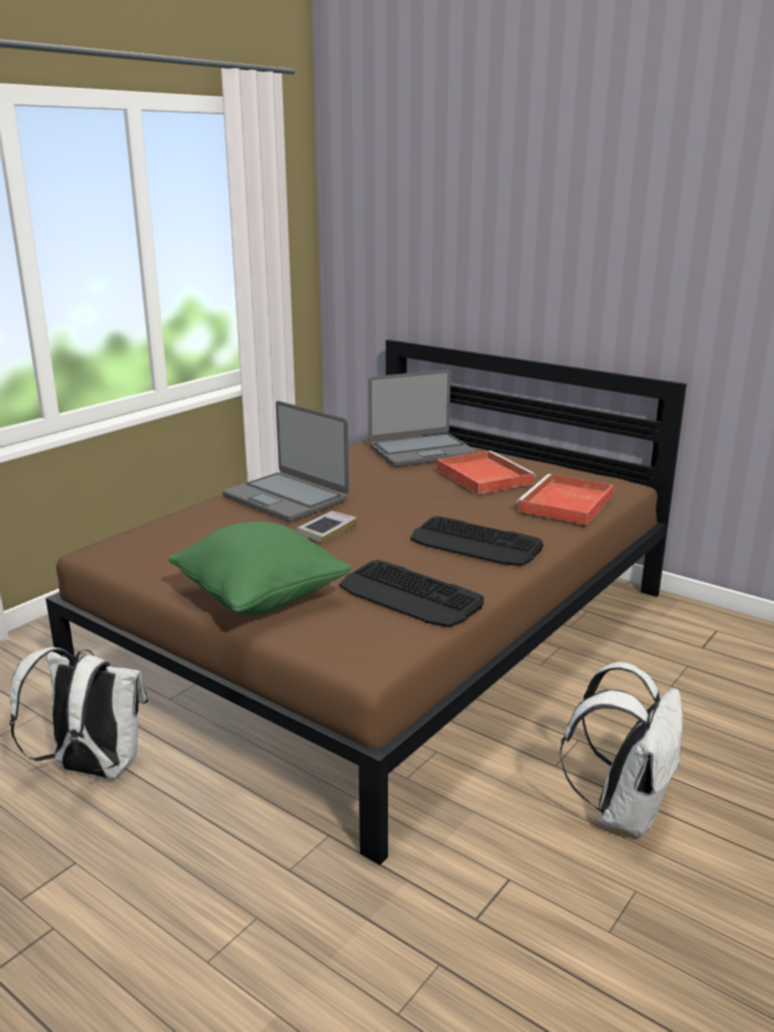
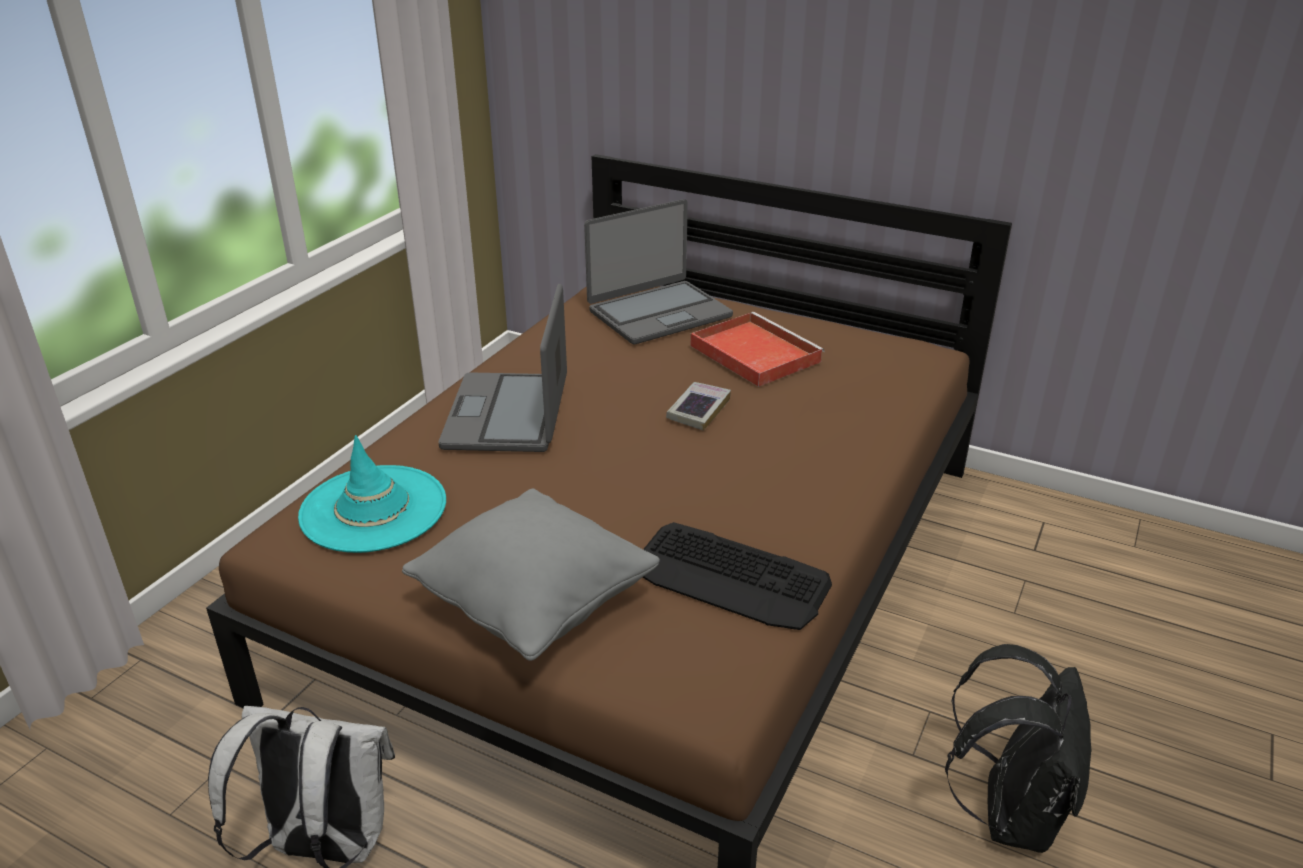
camera: 10 degrees left, 10 degrees up
green pillow [169,521,351,615] -> grey pillow [402,488,660,661]
laptop [223,401,349,522] -> laptop turned 60 degrees clockwise [438,284,567,452]
book [297,511,357,543] -> book moved to [666,382,731,431]
keyboard [410,516,544,566] -> none
red tray [516,474,614,525] -> none
white backpack [560,662,683,837] -> black backpack [945,644,1091,853]
none -> turquoise hat [298,435,446,553]

